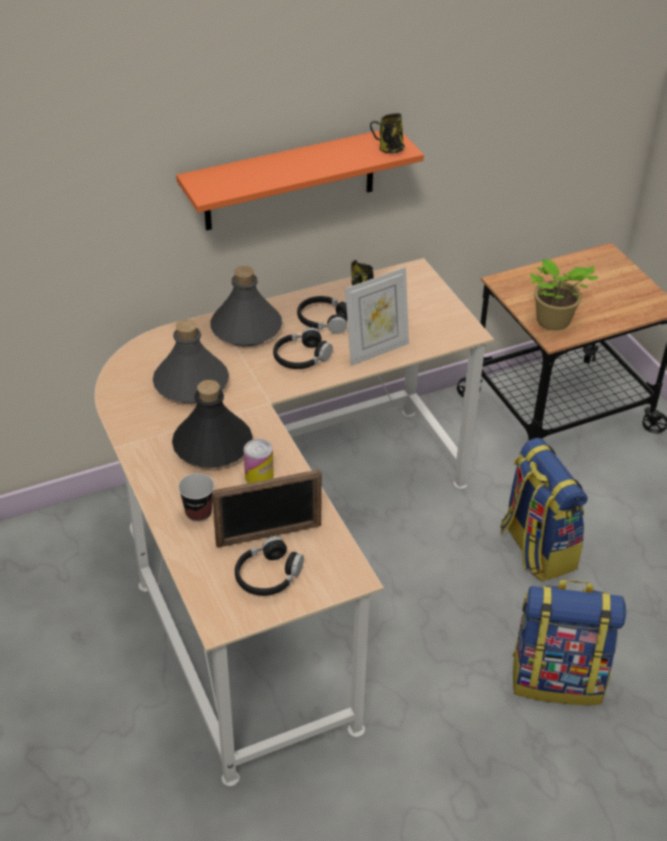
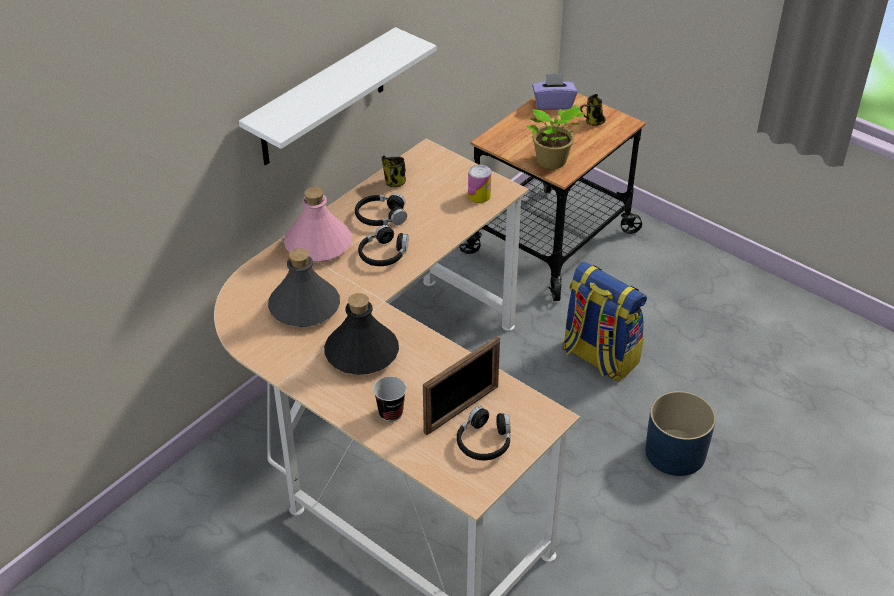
camera: 25 degrees left, 0 degrees up
orange shelf [176,130,424,231] -> white shelf [239,27,436,165]
grey bottle [210,266,282,346] -> pink bottle [284,187,352,262]
can [244,439,274,483] -> can moved to [468,165,491,203]
picture frame [345,267,409,366] -> none
mug [370,113,405,154] -> mug moved to [580,94,606,126]
backpack [512,580,626,705] -> blue planter [645,391,716,476]
none -> purple tissue box [532,74,577,110]

